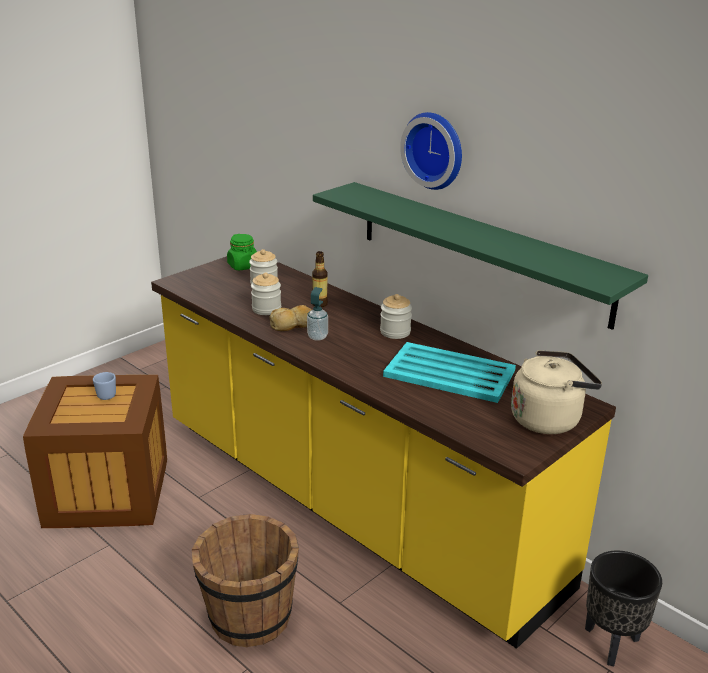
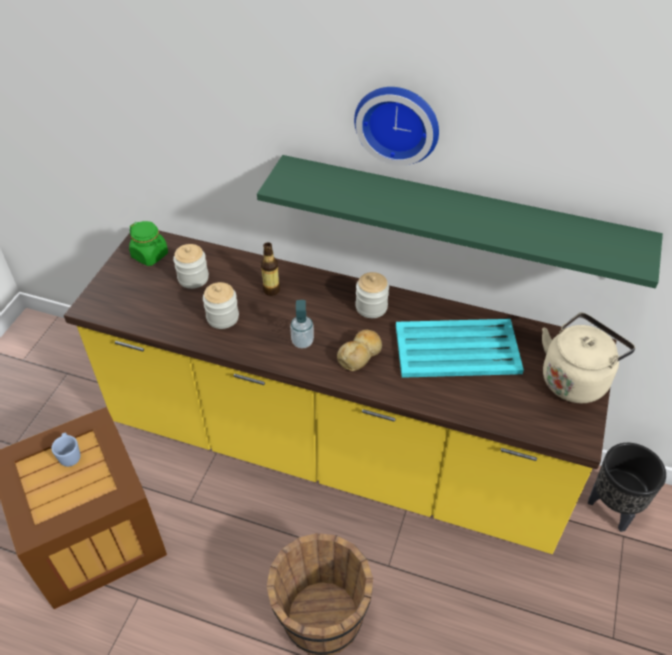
camera: 25 degrees left, 20 degrees up
bread [269,305,311,331] -> bread moved to [337,330,382,371]

